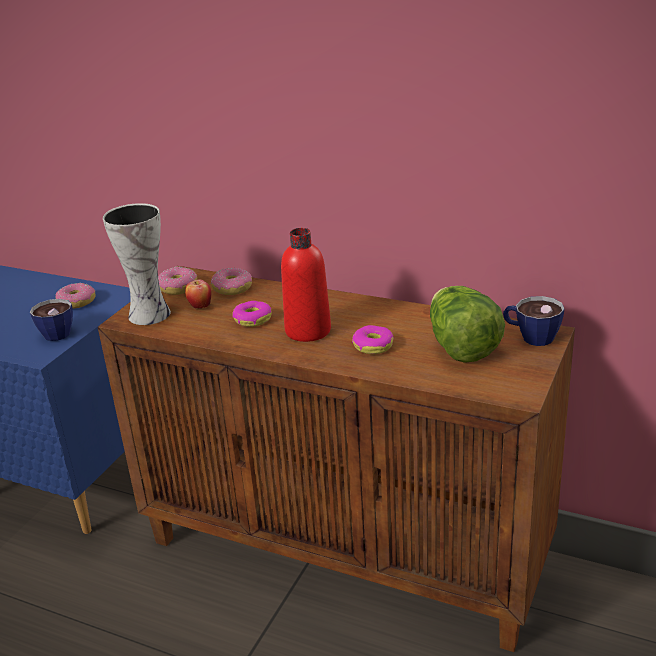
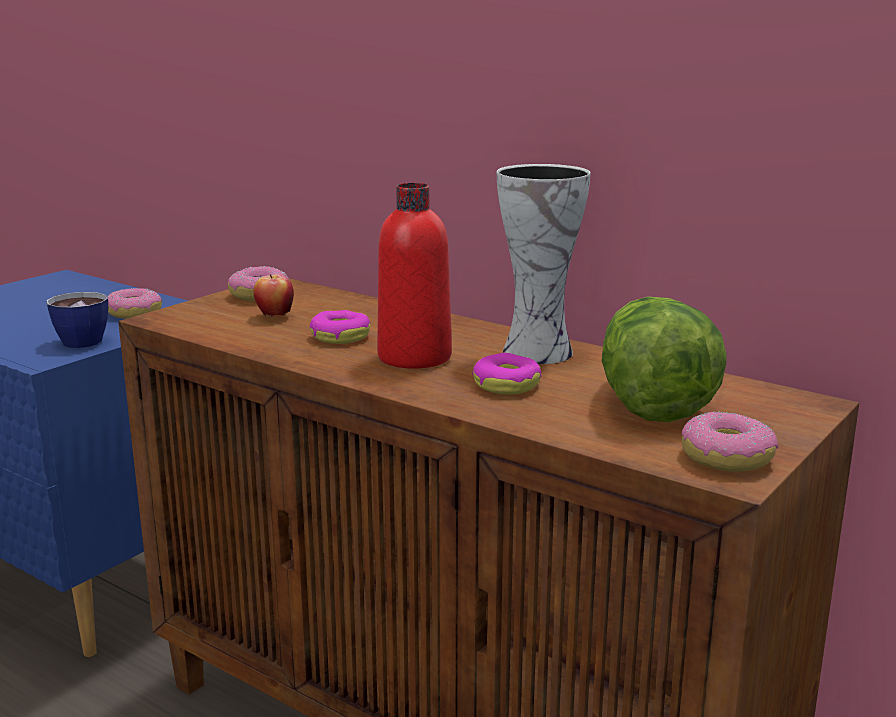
camera: 10 degrees right, 10 degrees down
vase [103,203,171,325] -> vase moved to [497,164,591,364]
donut [211,268,252,295] -> donut moved to [682,411,778,472]
cup [503,296,564,346] -> none

